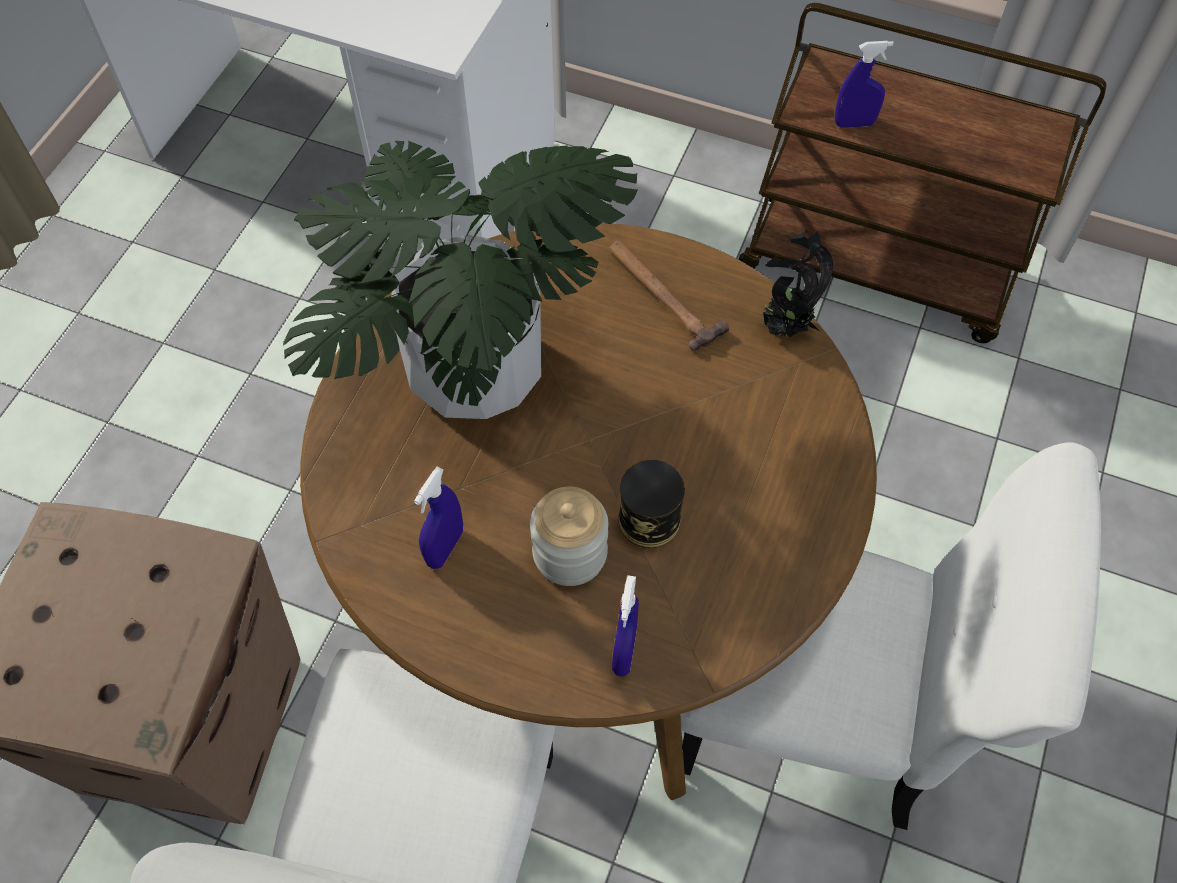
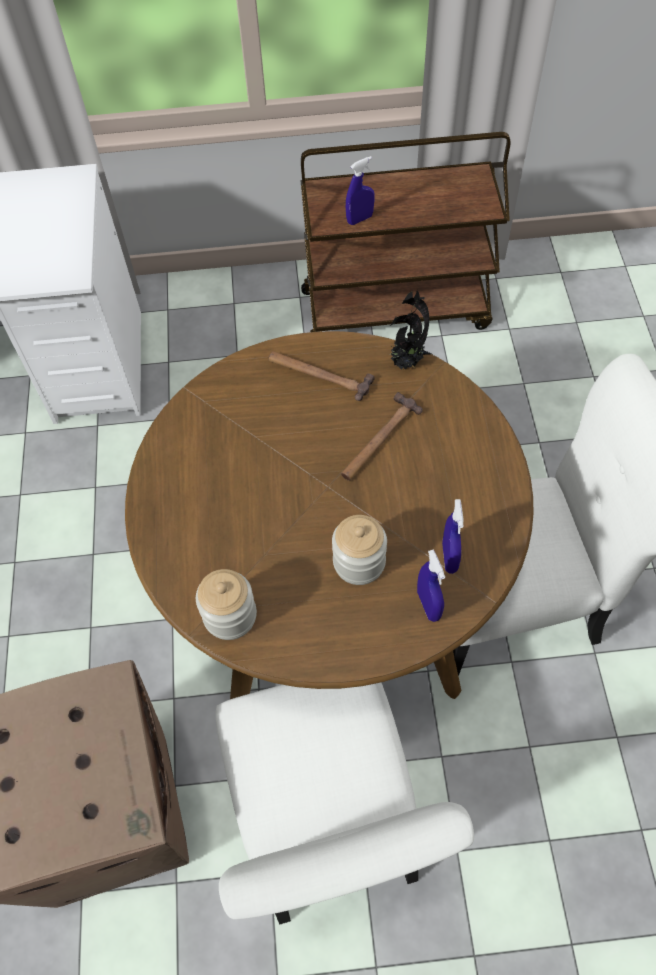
camera: 25 degrees left, 0 degrees up
potted plant [283,141,637,419] -> none
blue spray bottle [414,467,463,569] -> blue spray bottle moved to [442,499,464,574]
can [618,460,685,548] -> none
none -> jar [196,569,257,640]
none -> hammer [341,392,423,481]

